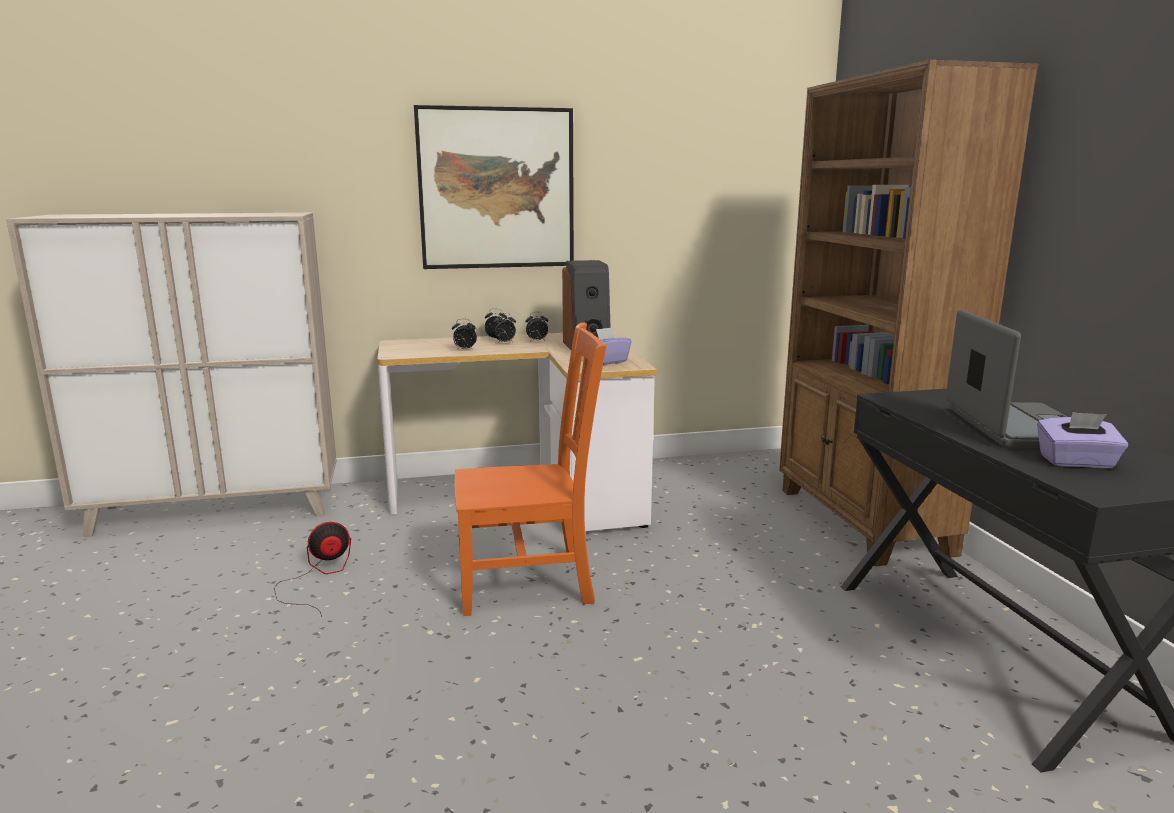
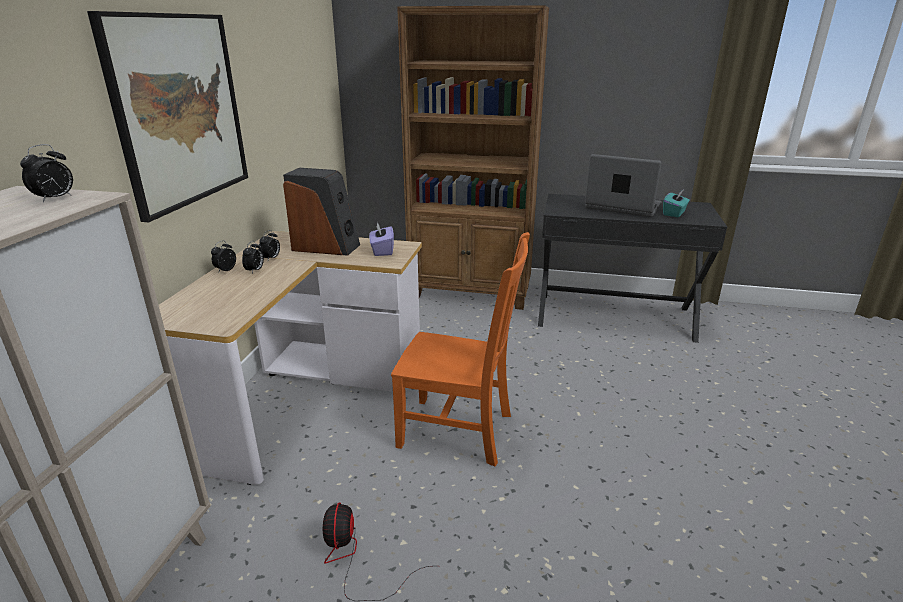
camera: 65 degrees left, 10 degrees up
alarm clock [452,319,477,350] -> alarm clock moved to [20,144,73,203]
orange chair [454,322,607,616] -> orange chair turned 90 degrees clockwise [391,232,530,466]
purple tissue box [1037,412,1128,468] -> turquoise tissue box [663,190,690,217]

